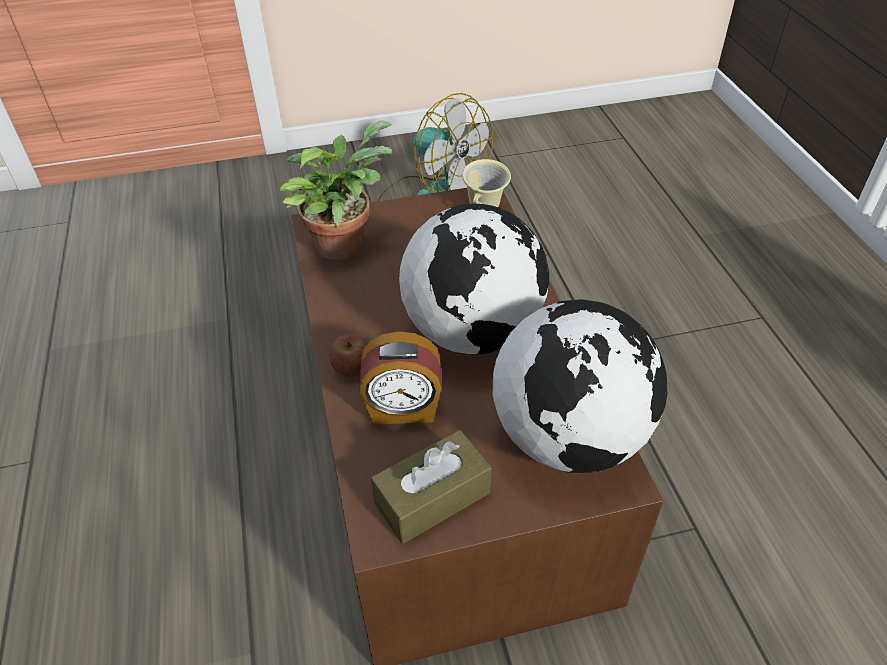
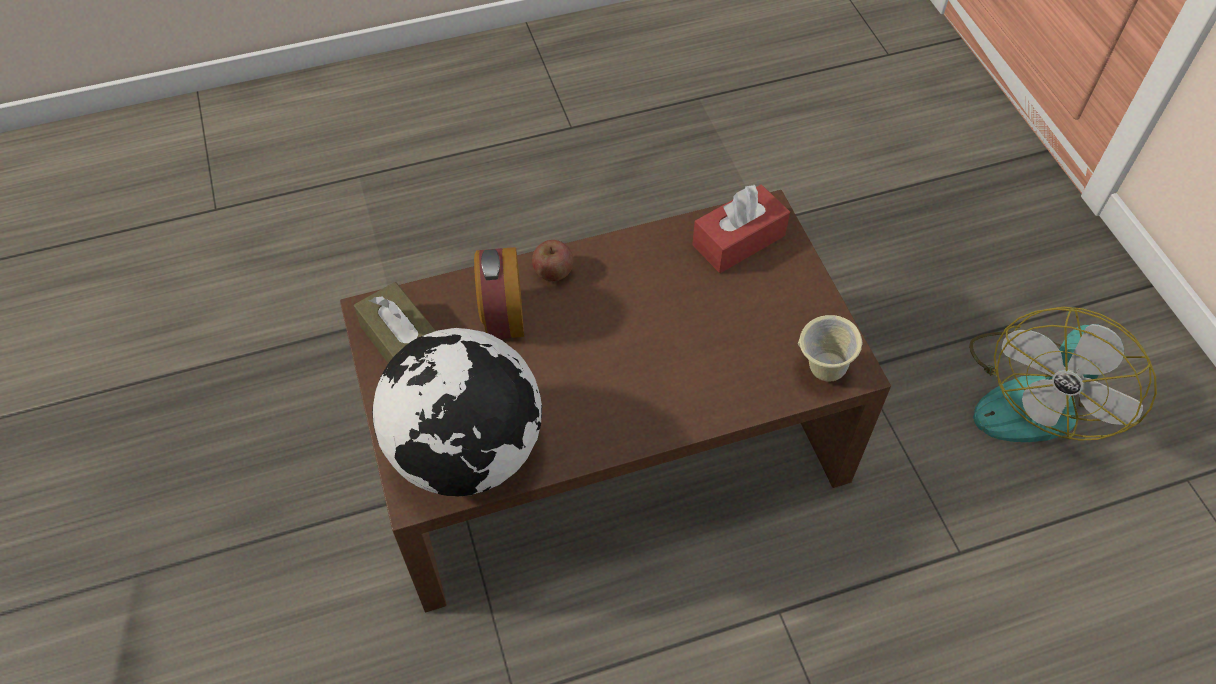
camera: 85 degrees right, 10 degrees up
potted plant [280,120,392,261] -> red tissue box [692,185,790,273]
globe [399,204,549,355] -> none

